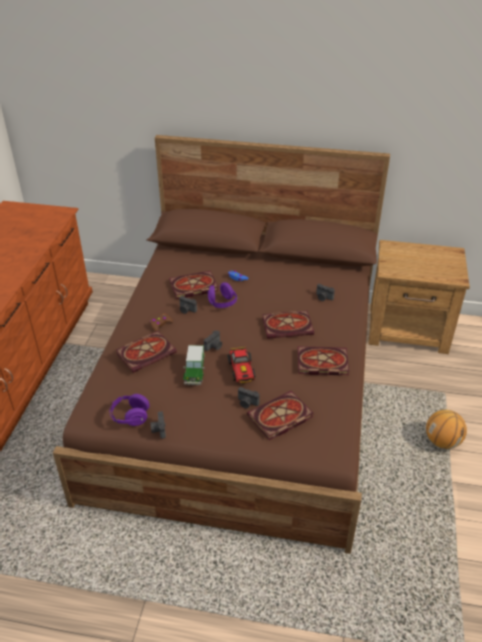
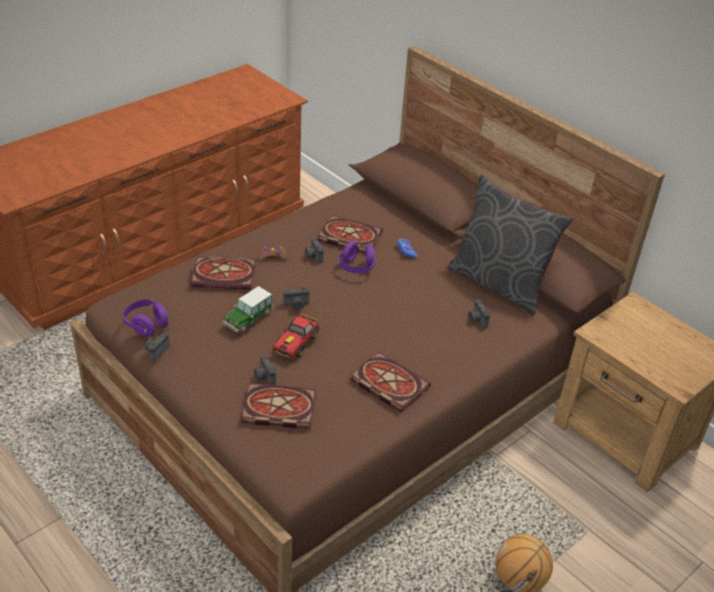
camera: 35 degrees right, 0 degrees up
book [262,311,314,339] -> none
none -> grey pillow [447,174,573,316]

